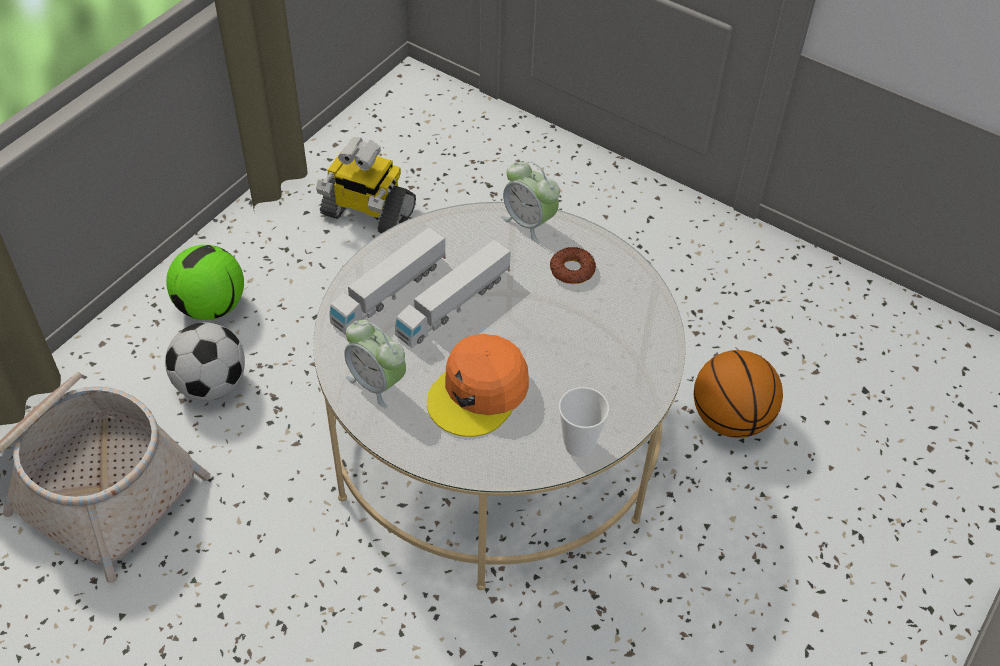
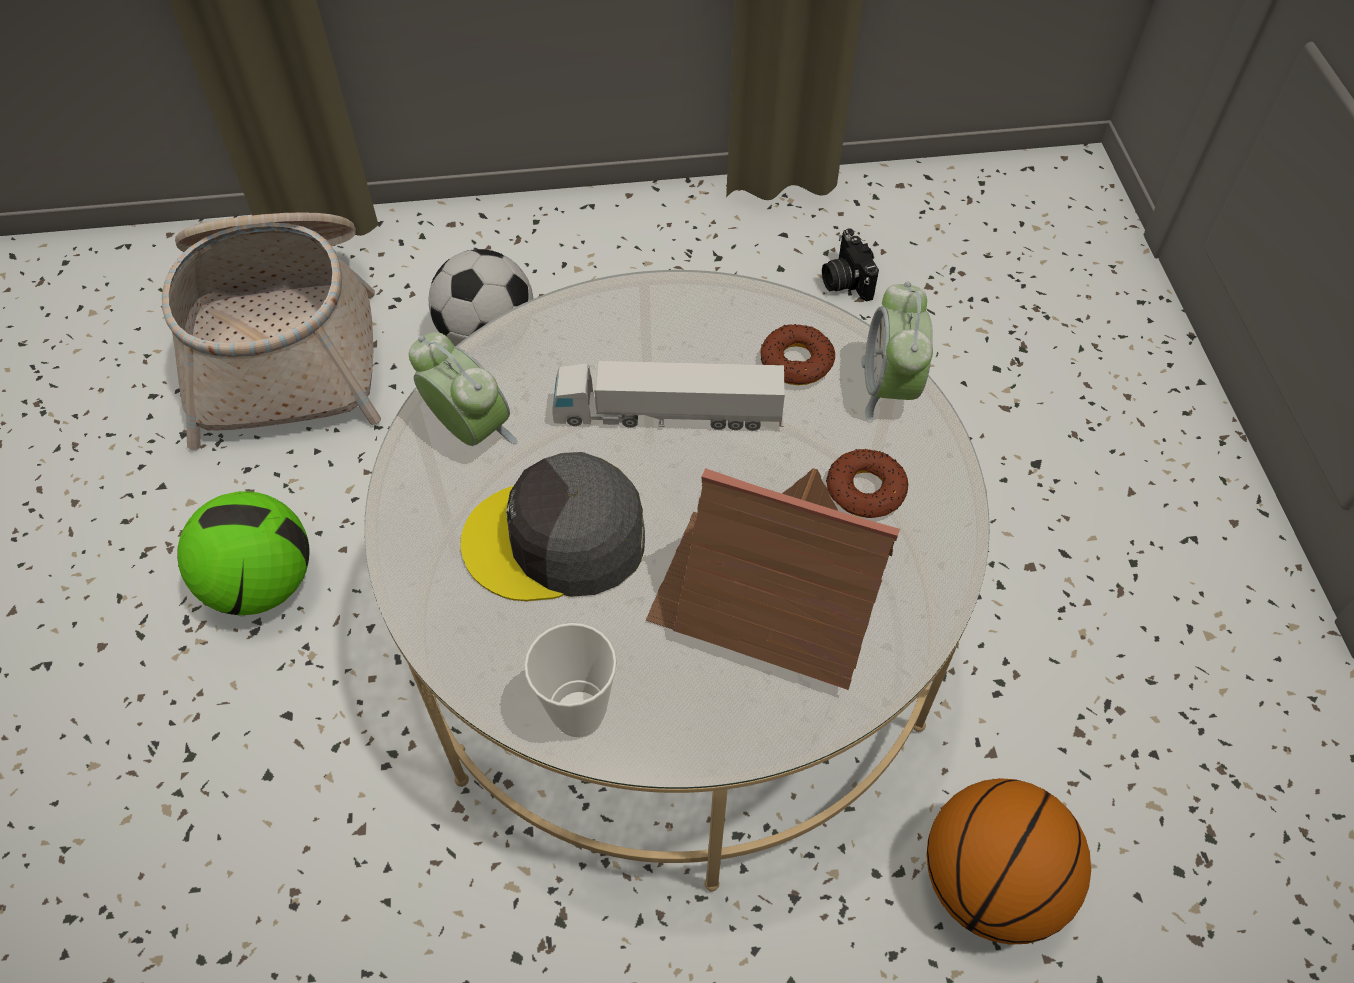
camera: 50 degrees right, 5 degrees up
football [166,245,244,320] -> football moved to [177,491,310,616]
toy robot [316,137,416,233] -> camera [822,228,879,301]
toy truck [329,227,446,335] -> none
alarm clock [344,320,406,409] -> alarm clock turned 135 degrees clockwise [409,332,518,446]
orange cap [427,334,529,437] -> grey cap [461,452,645,601]
none -> toy house [646,468,900,690]
none -> donut [761,324,835,385]

